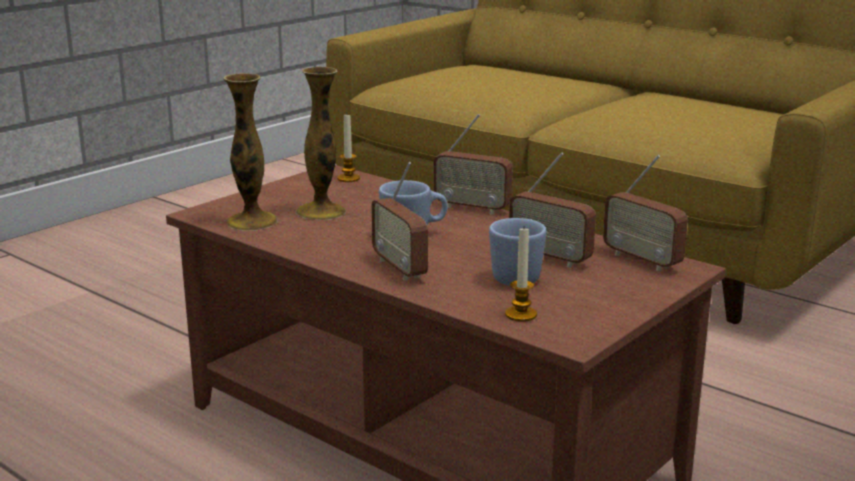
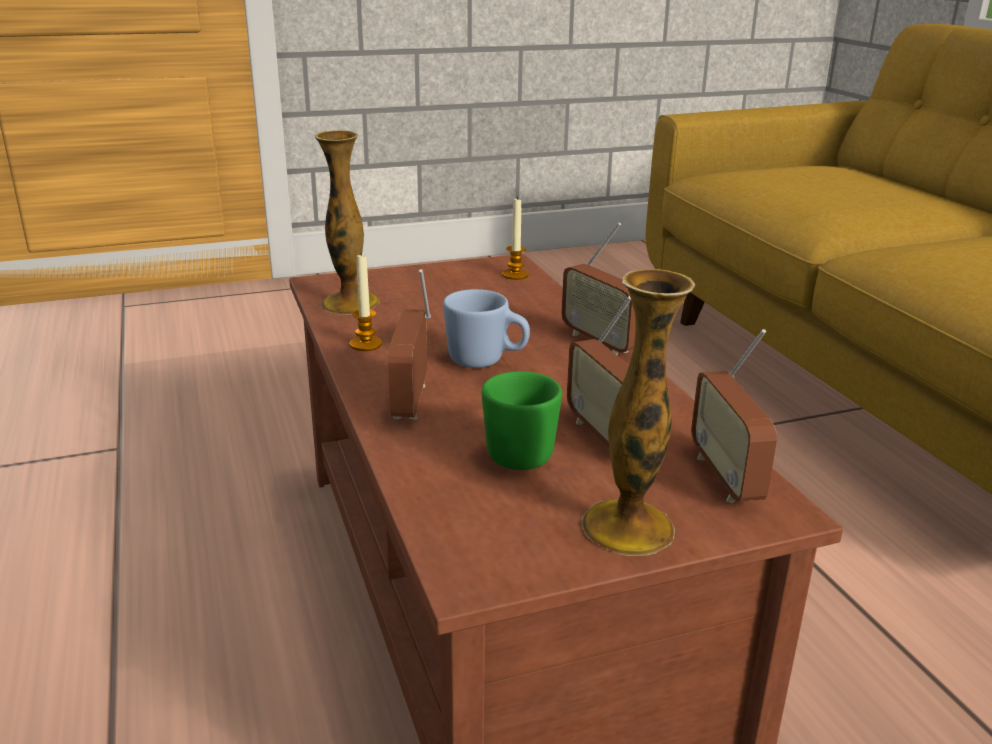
camera: 30 degrees right, 5 degrees up
vase [295,67,346,220] -> vase moved to [581,269,695,556]
blue mug [489,218,546,286] -> green mug [482,371,562,470]
candle [505,229,537,322] -> candle moved to [350,253,382,351]

